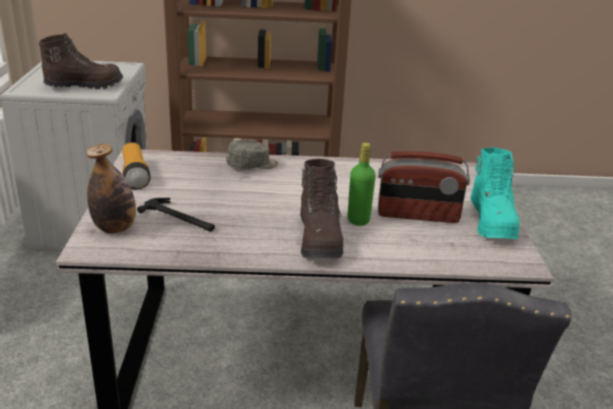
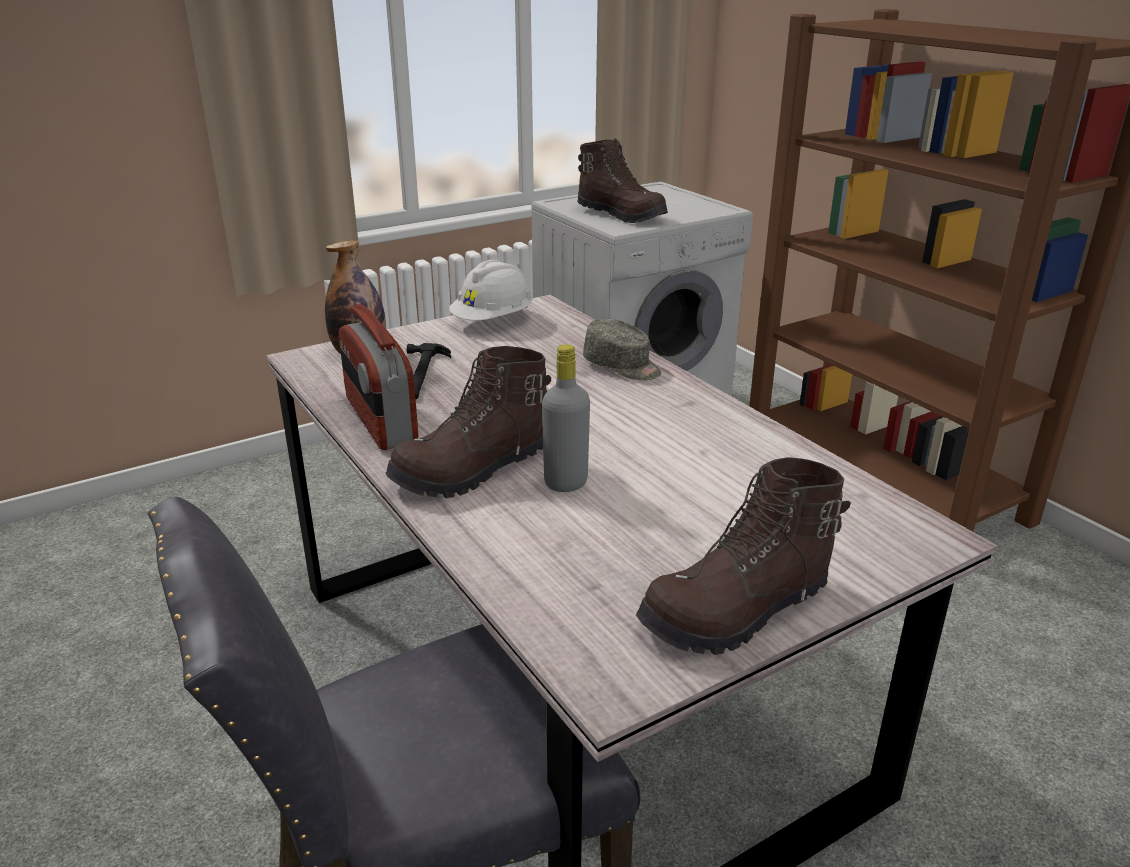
camera: 60 degrees right, 0 degrees up
flashlight [122,143,151,189] -> white hard hat [449,260,533,321]
green bottle [347,142,376,226] -> grey bottle [542,344,590,492]
radio [378,151,470,223] -> radio moved to [339,304,419,450]
turquoise boot [471,148,520,239] -> brown boot [636,457,851,655]

